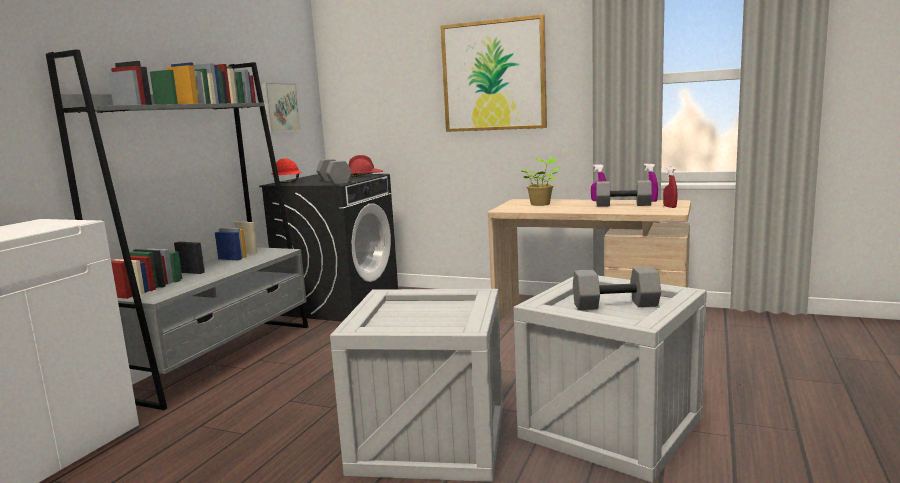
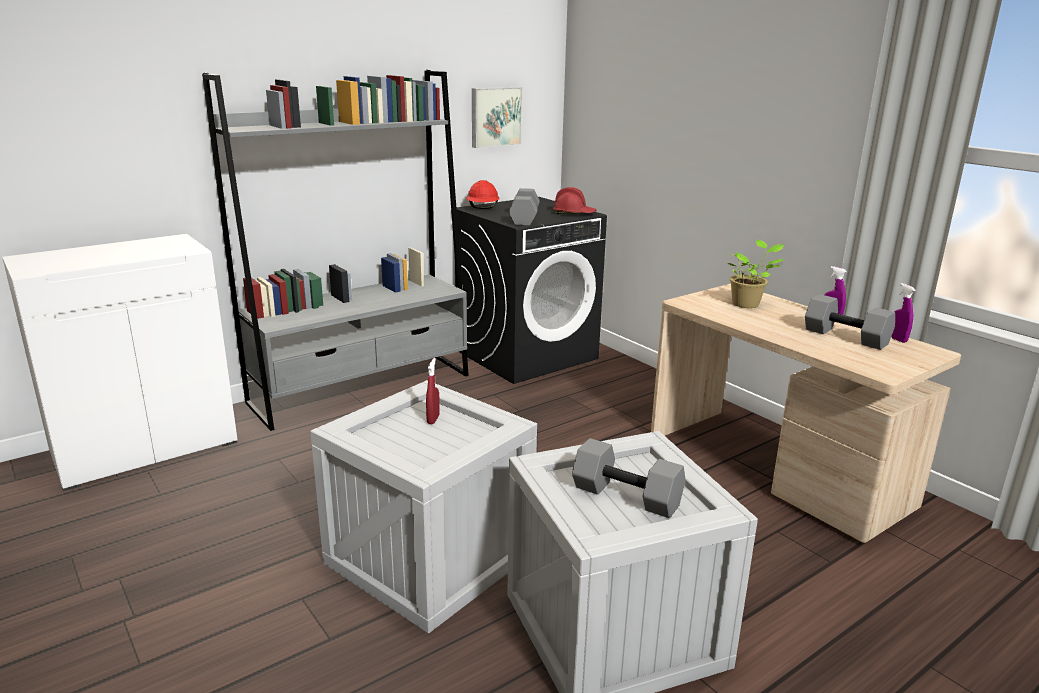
camera: 30 degrees right, 10 degrees up
picture [440,14,547,132] -> none
red spray bottle [663,166,677,208] -> red spray bottle moved to [426,358,440,424]

